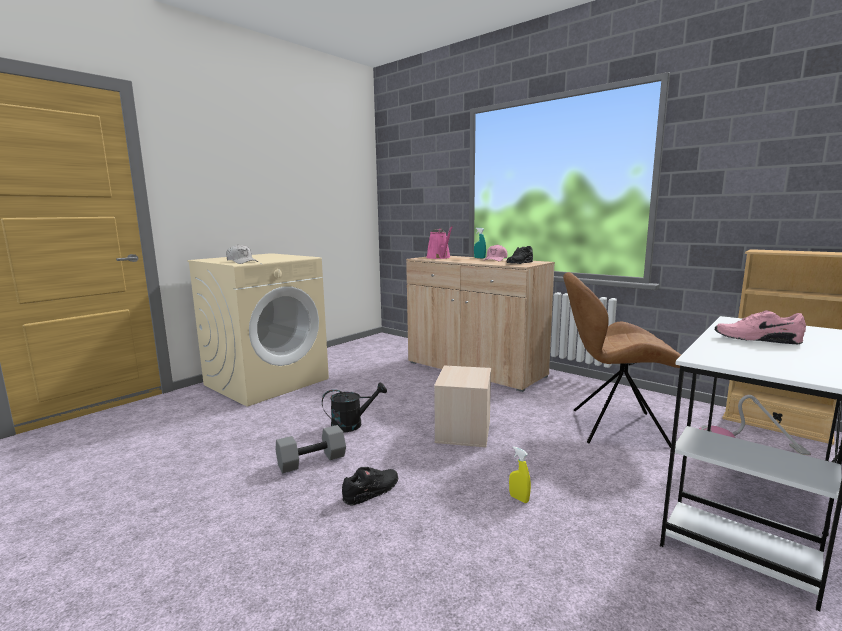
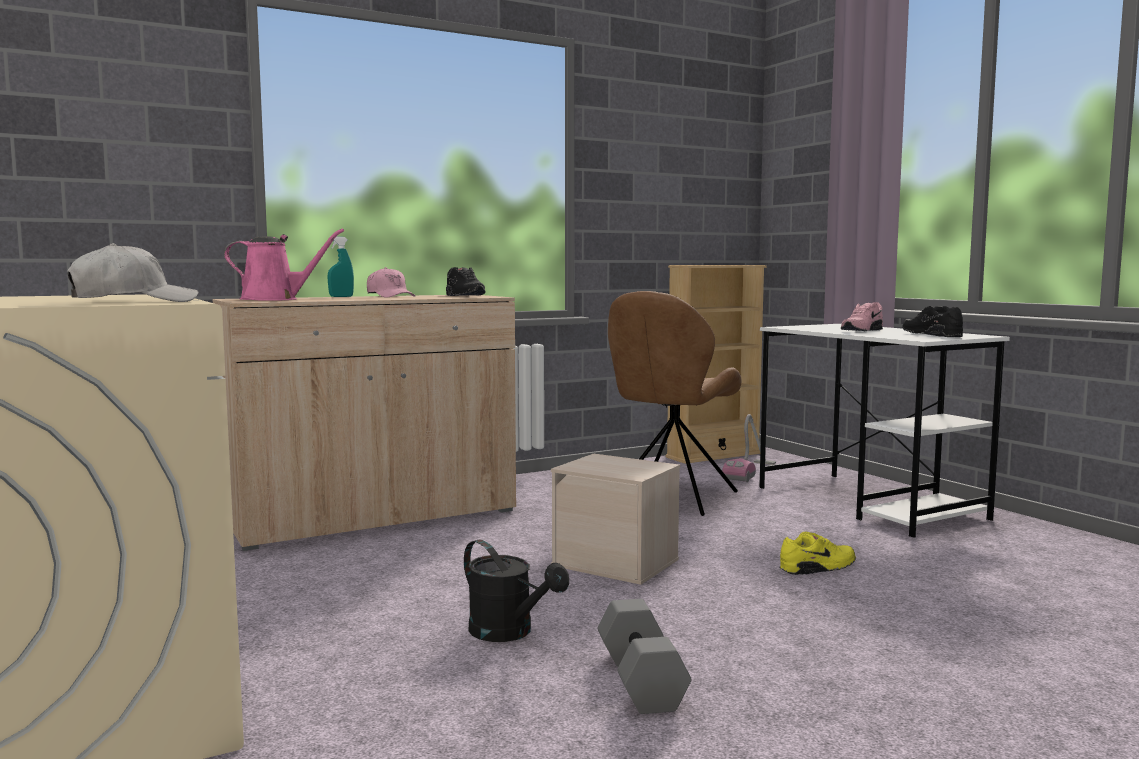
camera: 70 degrees left, 5 degrees down
black watering can [322,382,387,432] -> black watering can turned 135 degrees clockwise [464,540,569,642]
black shoe [342,467,398,506] -> black shoe moved to [902,306,963,337]
yellow spray bottle [509,446,531,503] -> yellow shoe [780,532,856,575]

